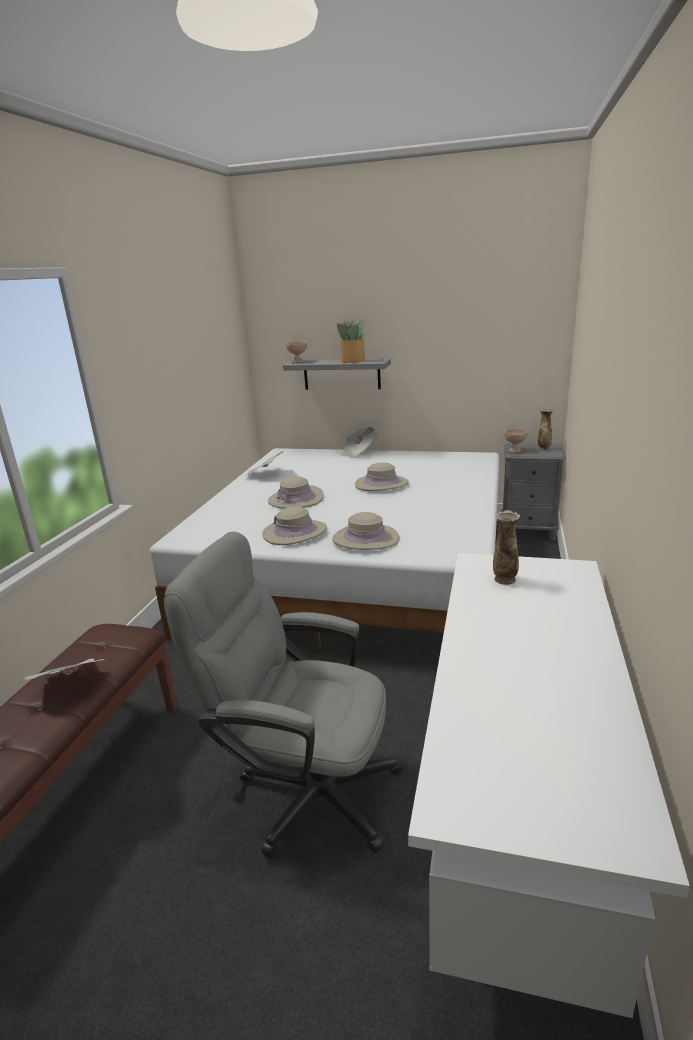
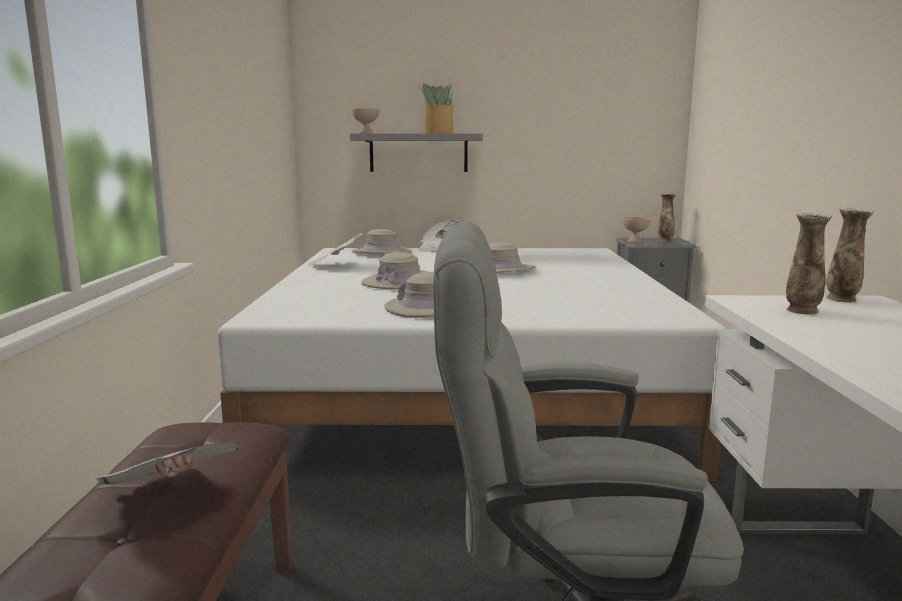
camera: 15 degrees left, 10 degrees down
beige hat [332,512,400,550] -> beige hat moved to [352,229,412,253]
none -> vase [826,208,874,303]

